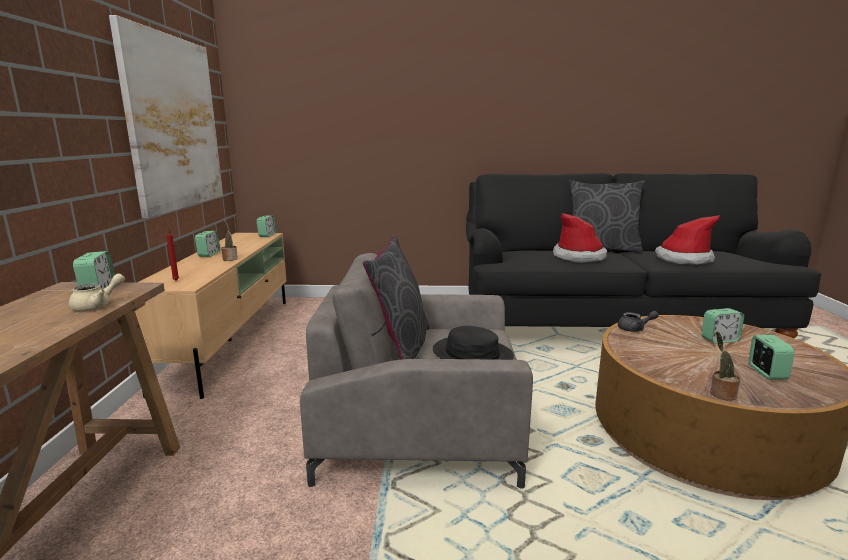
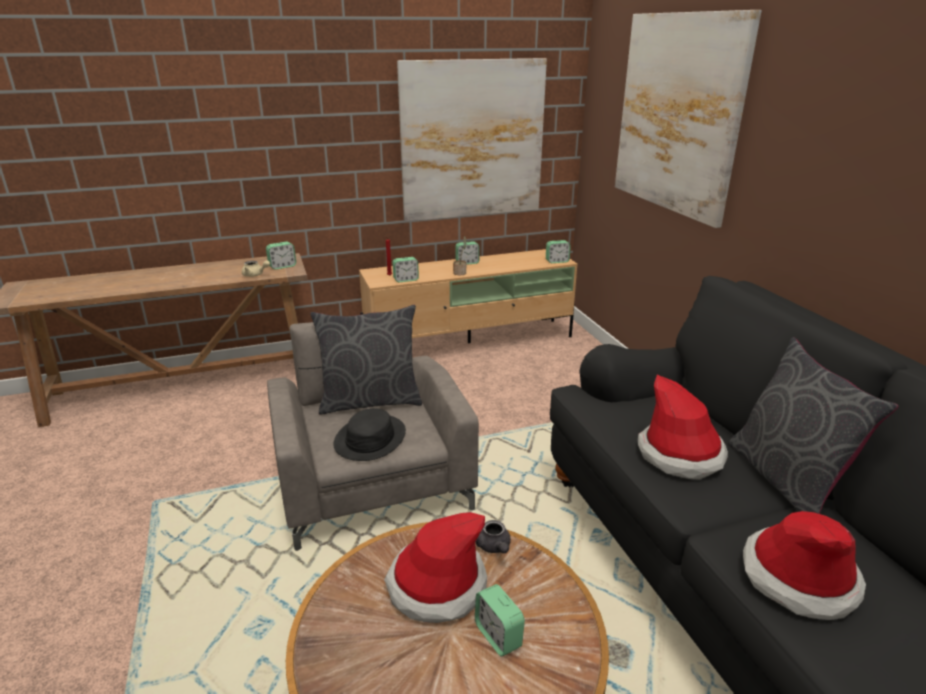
camera: 70 degrees right, 10 degrees up
potted plant [710,331,741,401] -> none
alarm clock [749,335,794,380] -> alarm clock moved to [392,257,419,282]
none -> hat [384,512,487,623]
none -> picture [615,10,762,228]

